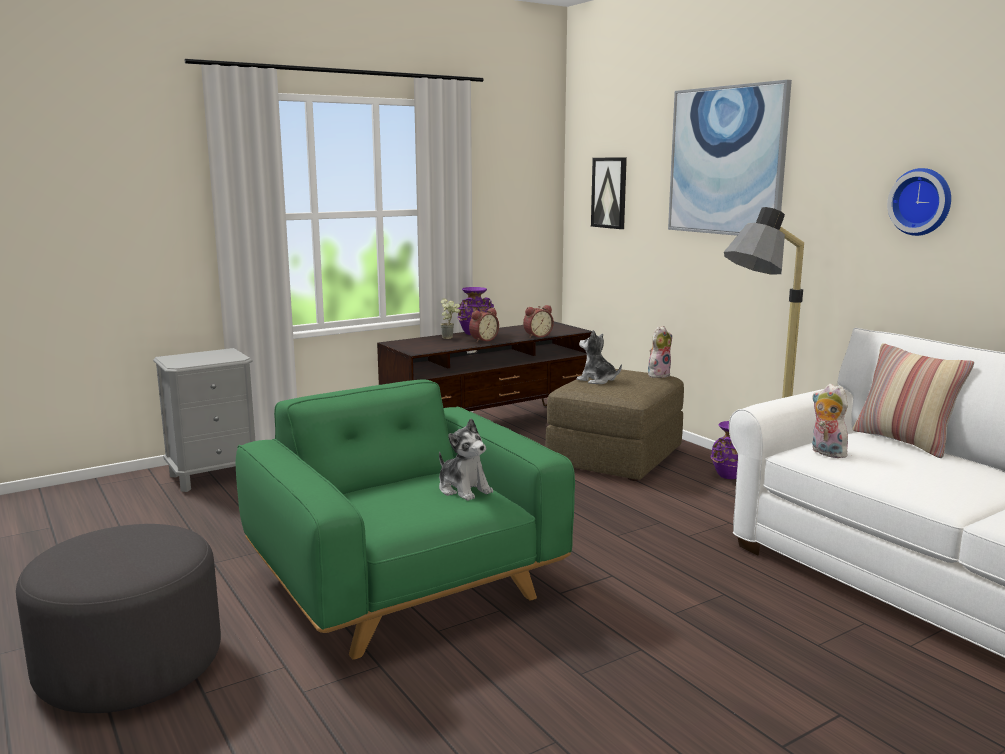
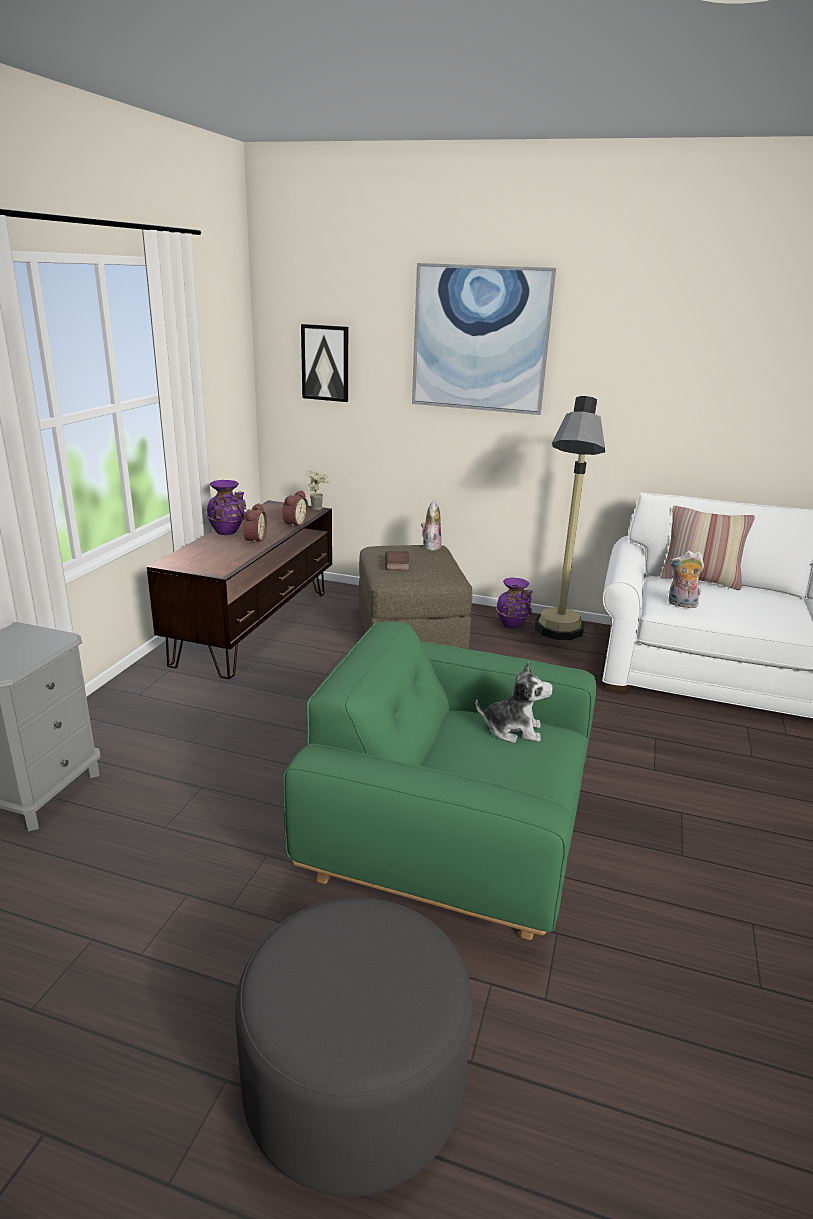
camera: 40 degrees left, 10 degrees up
potted plant [441,298,460,339] -> potted plant moved to [306,470,328,510]
plush toy [577,330,622,384] -> book [385,551,410,571]
wall clock [887,168,951,236] -> none

